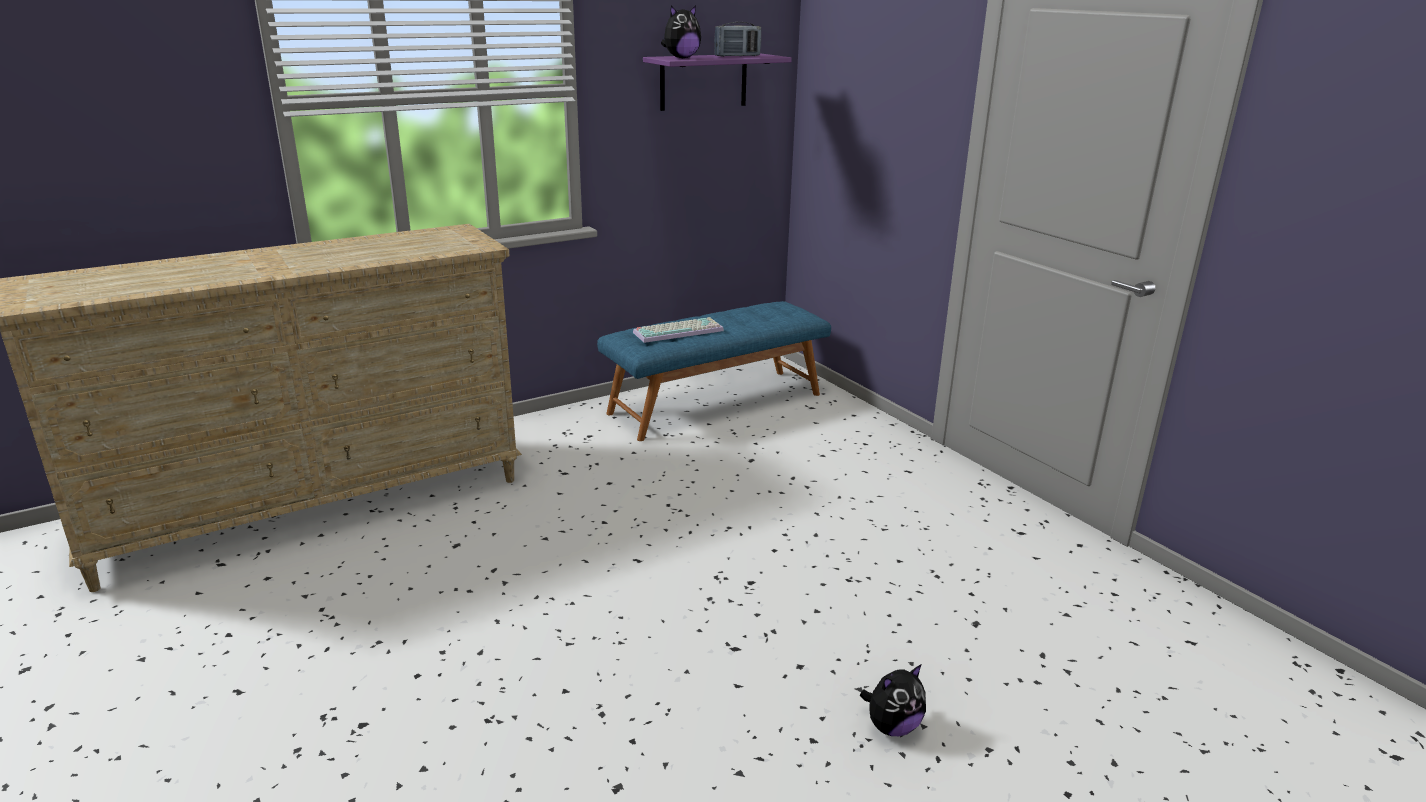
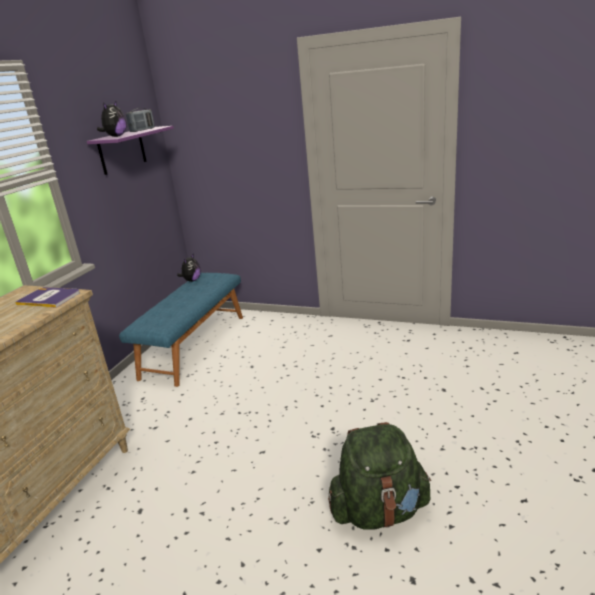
camera: 35 degrees left, 0 degrees up
keyboard [633,317,724,343] -> none
plush toy [860,664,926,736] -> plush toy moved to [177,254,201,282]
none -> book [15,287,80,308]
none -> green backpack [328,422,431,530]

